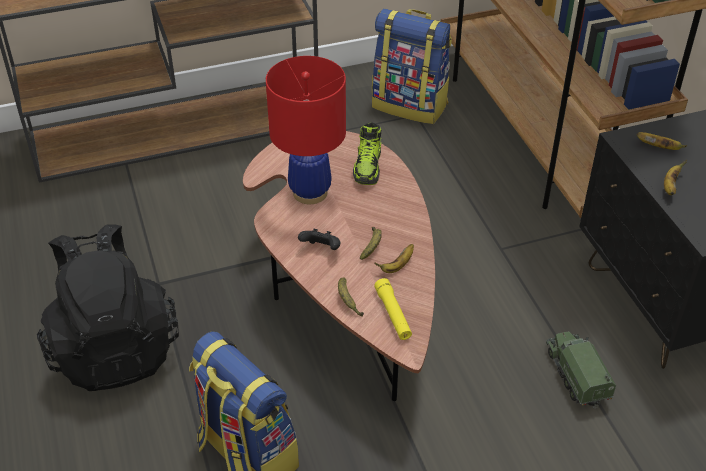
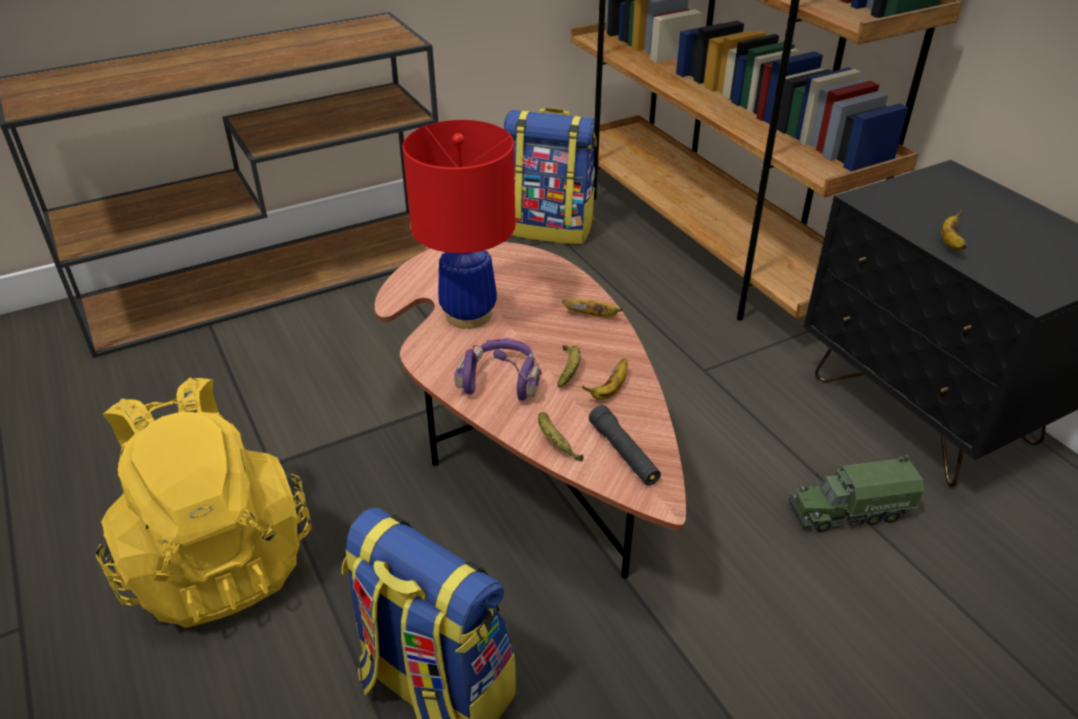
camera: 10 degrees left, 5 degrees down
black backpack [37,224,179,391] -> yellow backpack [96,377,311,628]
black game controller [298,229,341,250] -> purple headphones [454,338,542,401]
shoe [353,122,381,185] -> none
yellow flashlight [374,278,412,340] -> black flashlight [589,405,661,485]
toy truck [546,331,616,408] -> toy truck turned 75 degrees counterclockwise [789,454,924,532]
banana [637,132,687,150] -> banana moved to [562,299,623,316]

